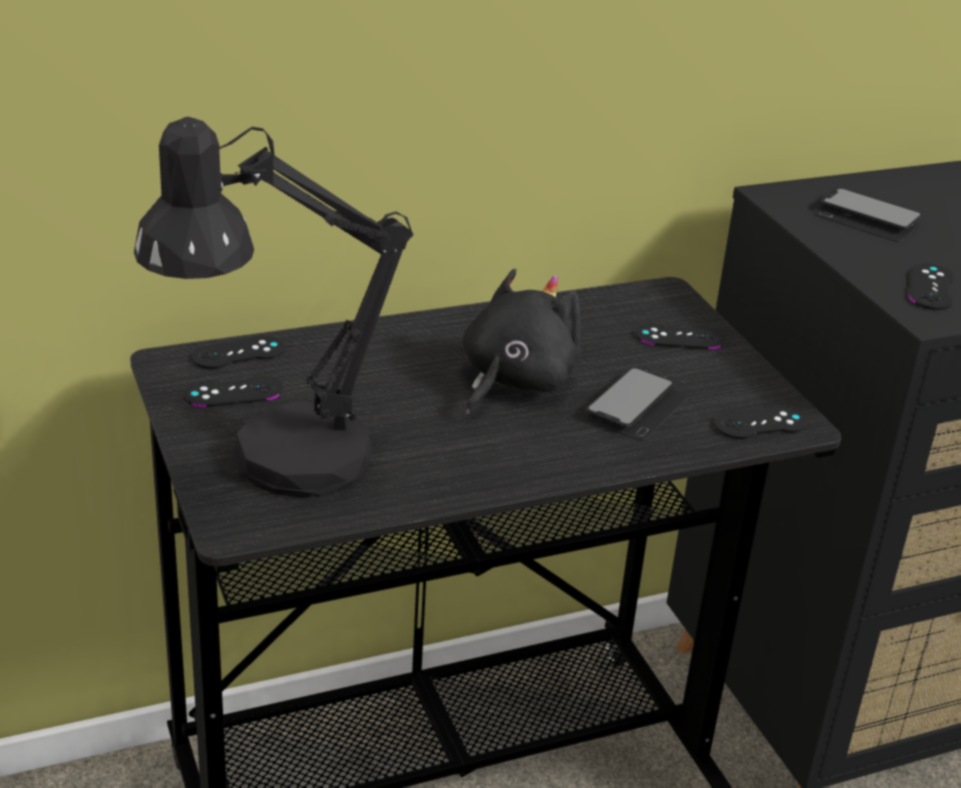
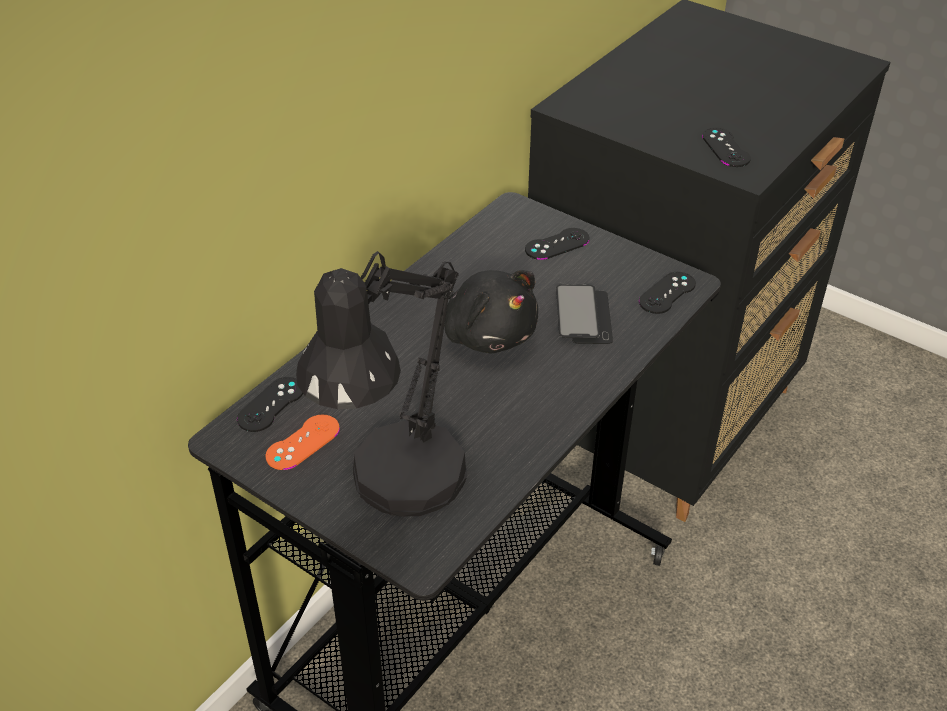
camera: 30 degrees left, 10 degrees up
black game controller [183,376,283,407] -> orange game controller [265,415,340,470]
black plush toy [463,269,581,414] -> black plush toy turned 135 degrees clockwise [445,270,538,354]
phone [813,188,923,242] -> none

